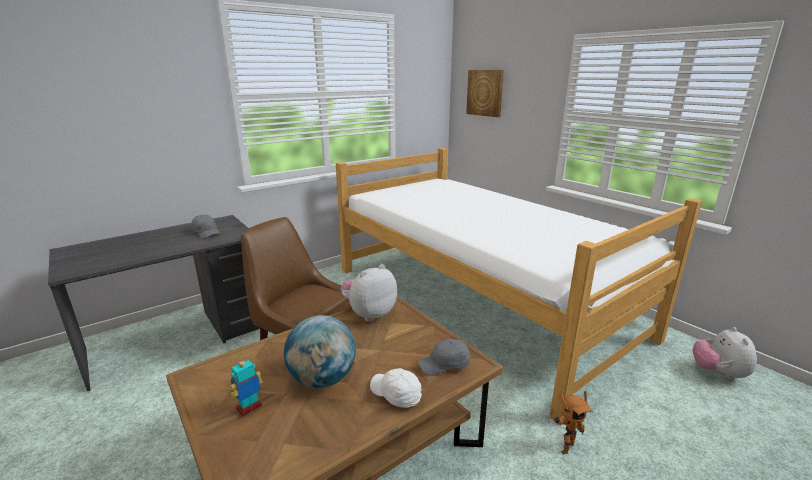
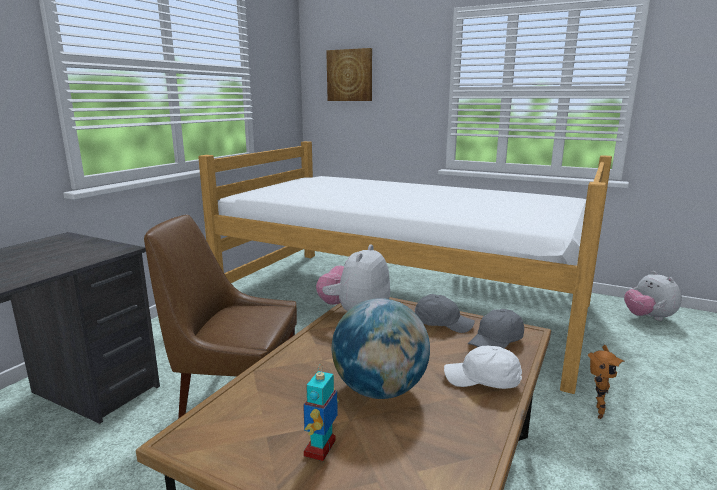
camera: 25 degrees left, 5 degrees down
grey cap [191,214,221,238] -> grey cap moved to [415,294,475,333]

